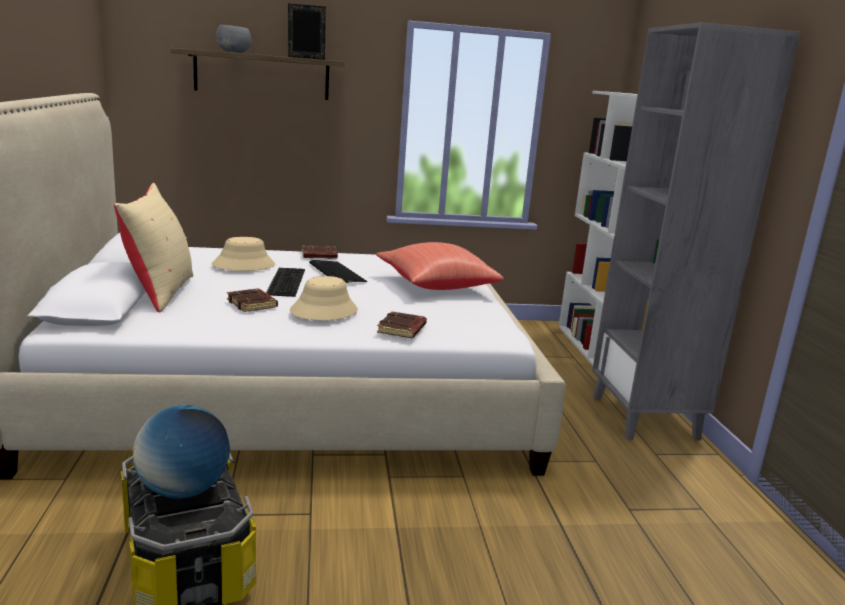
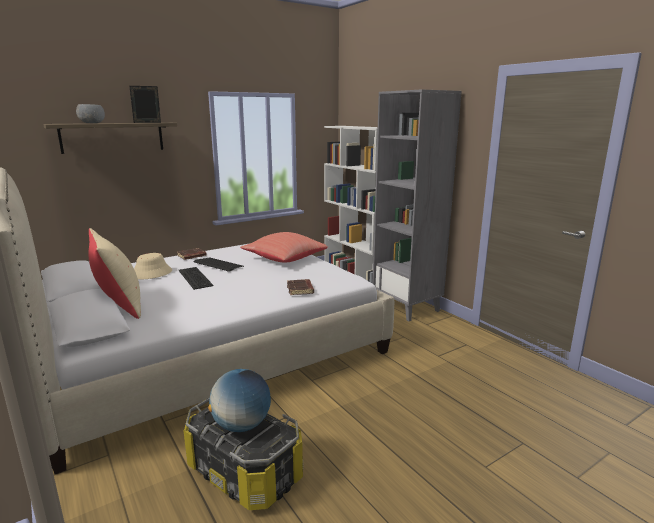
camera: 25 degrees left, 0 degrees up
brown book [227,289,278,312] -> none
beige hat [290,276,358,321] -> none

